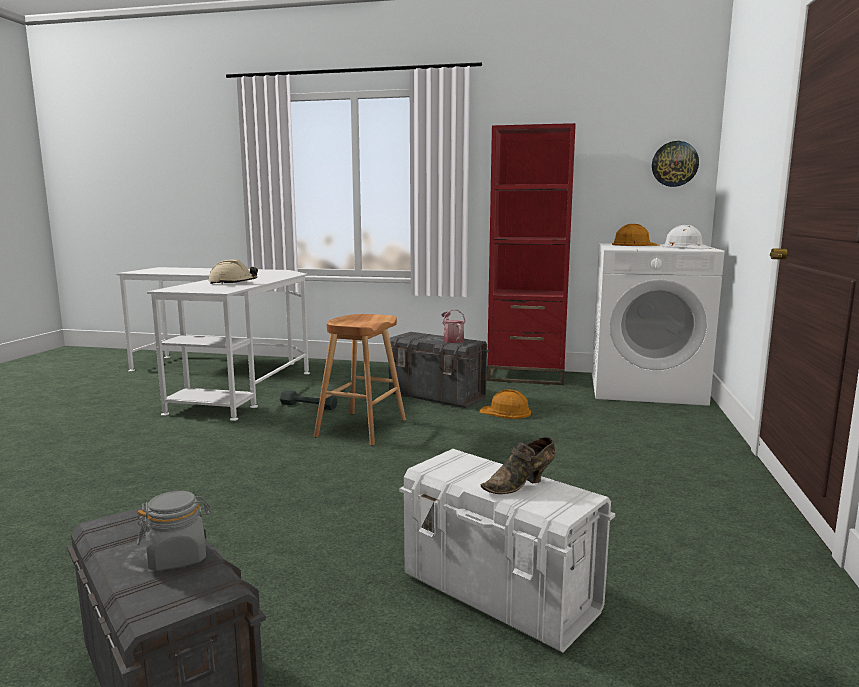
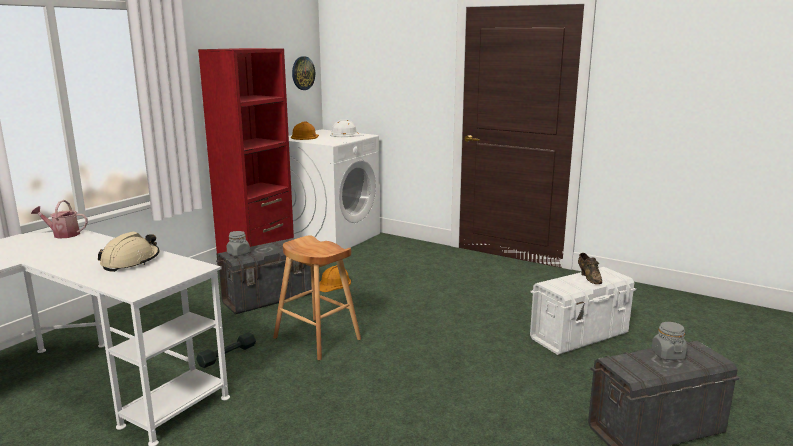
camera: 70 degrees left, 5 degrees up
watering can [442,309,466,343] -> watering can moved to [31,200,88,239]
none -> grey jar [227,231,250,256]

